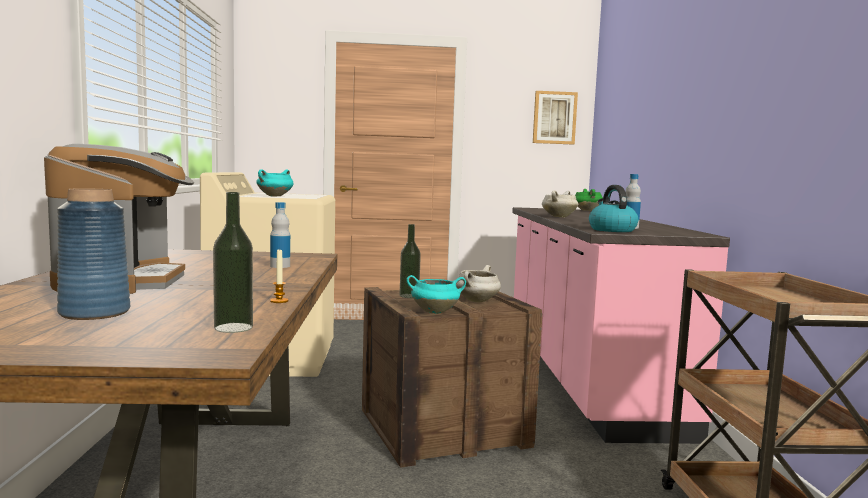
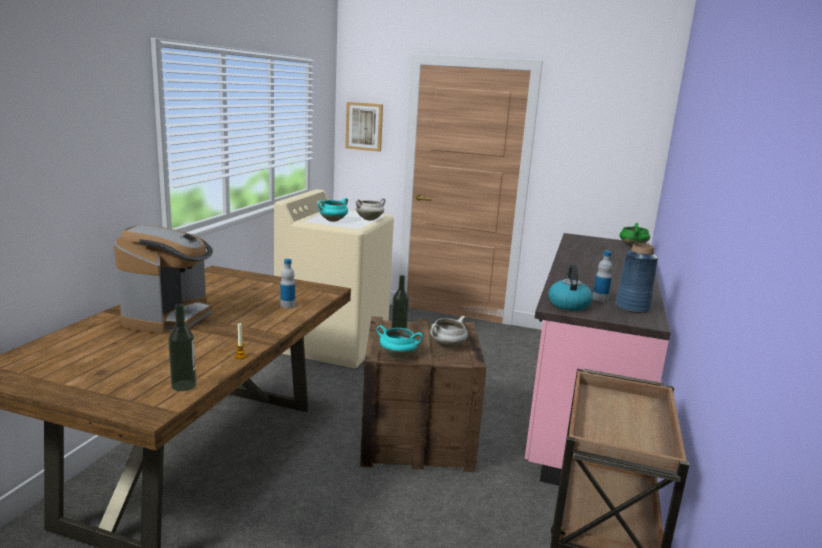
camera: 20 degrees right, 10 degrees up
blue vase [57,188,130,320] -> blue vase moved to [616,243,658,313]
picture [533,91,578,145] -> picture moved to [345,102,383,152]
white cooking pot [542,191,578,217] -> white cooking pot moved to [355,198,385,221]

